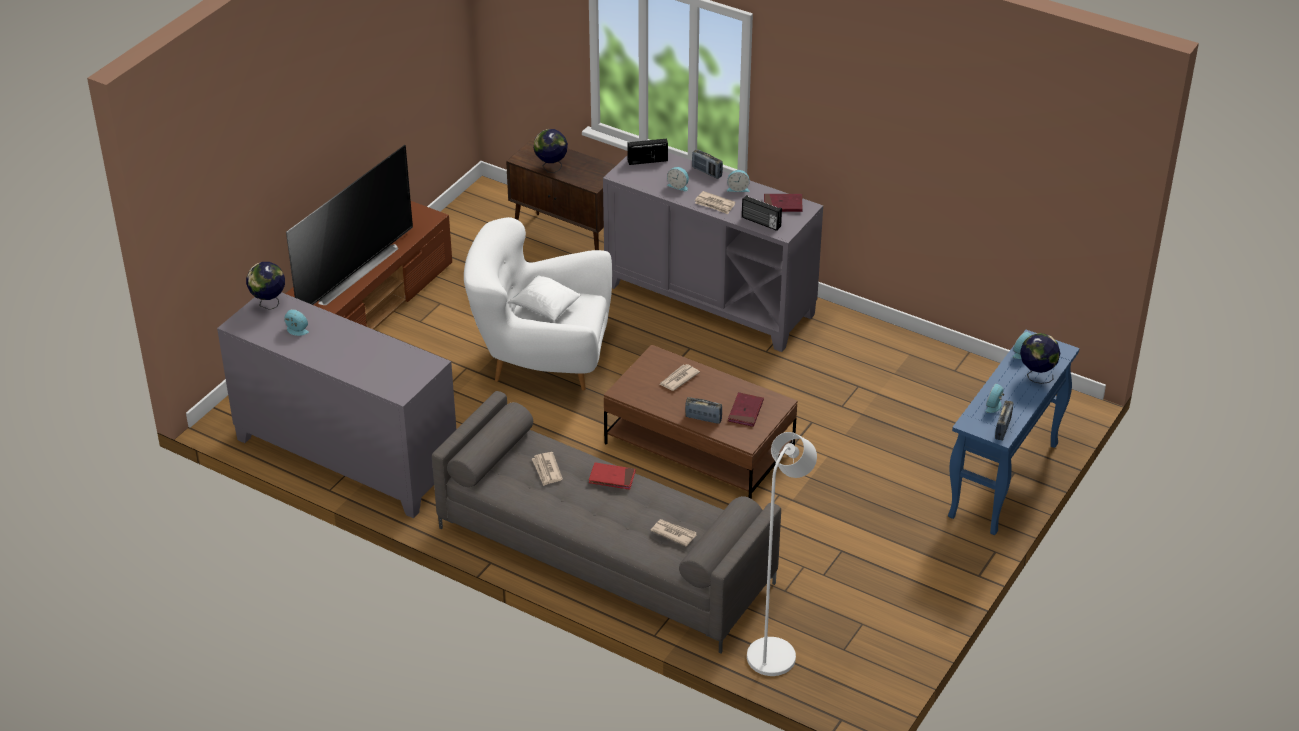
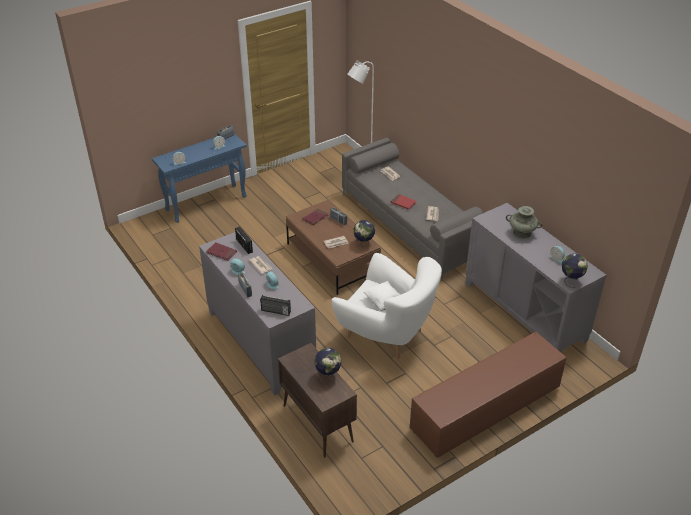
camera: 155 degrees left, 0 degrees up
television [286,145,413,305] -> none
globe [1020,333,1060,384] -> globe moved to [353,220,375,245]
none -> turquoise vase [506,206,543,239]

